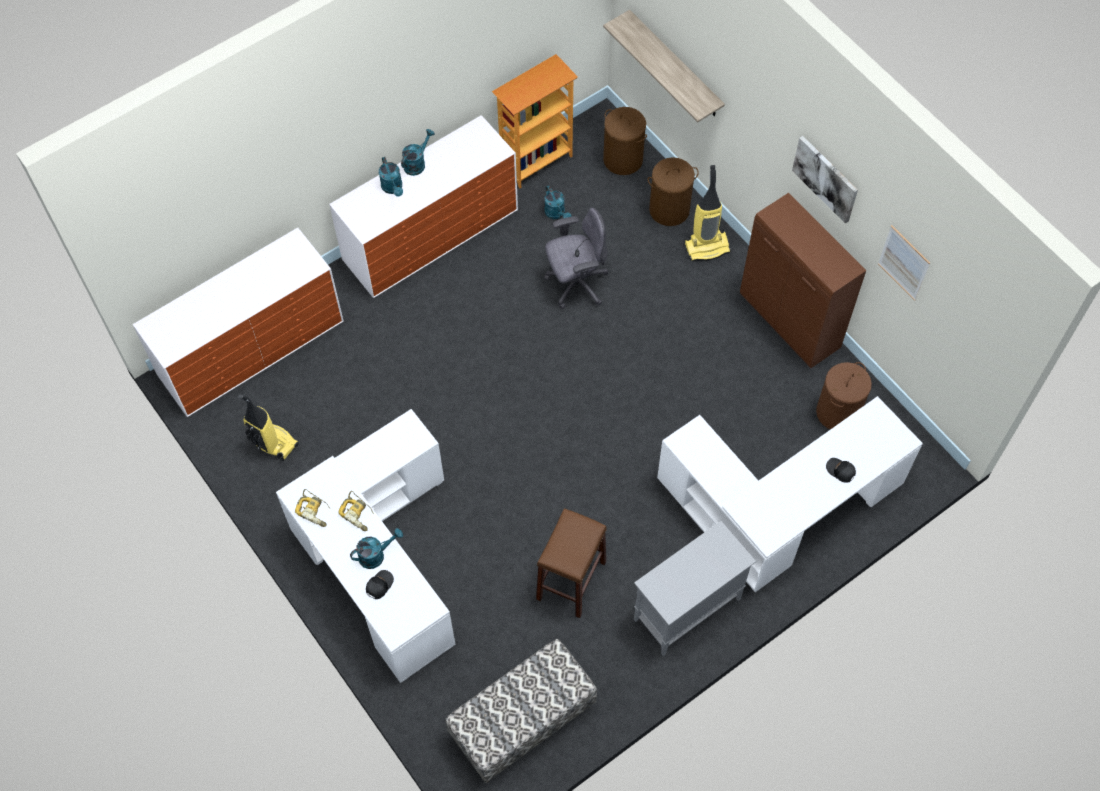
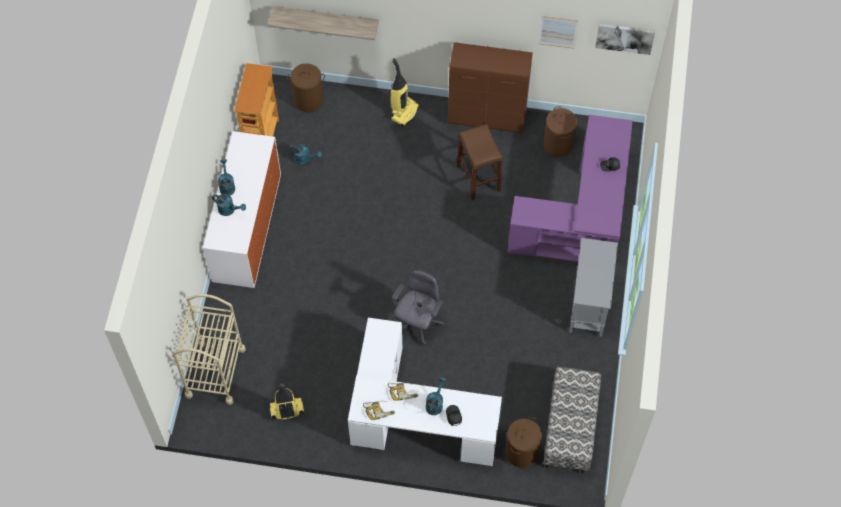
camera: 45 degrees left, 0 degrees up
dresser [133,228,344,417] -> beige cart [173,294,246,405]
brown stool [536,508,607,618] -> brown stool moved to [456,124,502,200]
grey office chair [544,208,608,309] -> grey office chair moved to [392,270,444,345]
brown laundry basket [648,157,699,226] -> brown laundry basket moved to [505,417,542,468]
white desk [657,396,923,592] -> purple desk [507,115,633,262]
picture [792,136,858,224] -> picture moved to [595,23,655,55]

